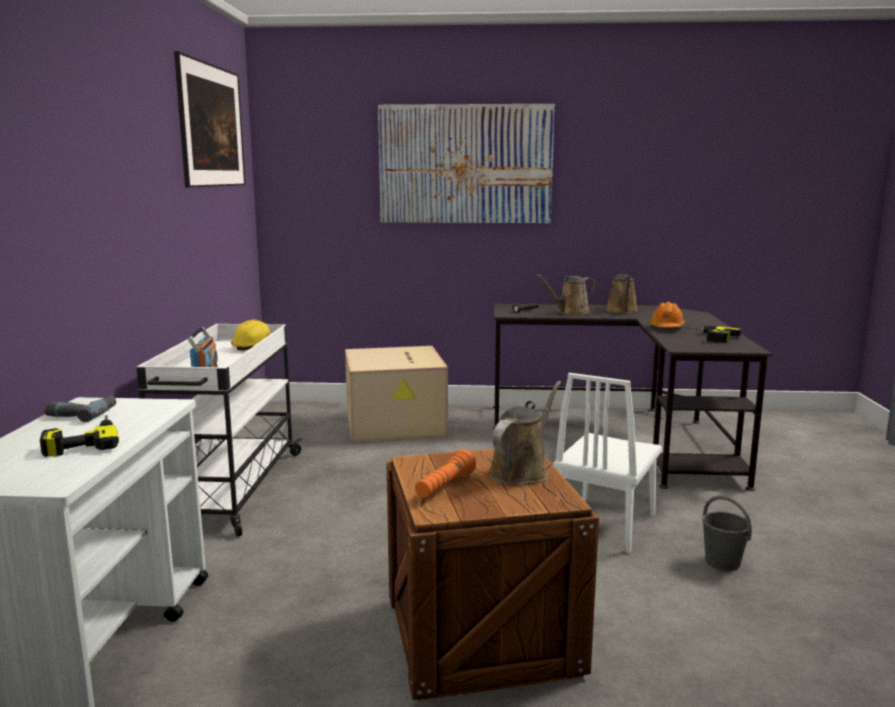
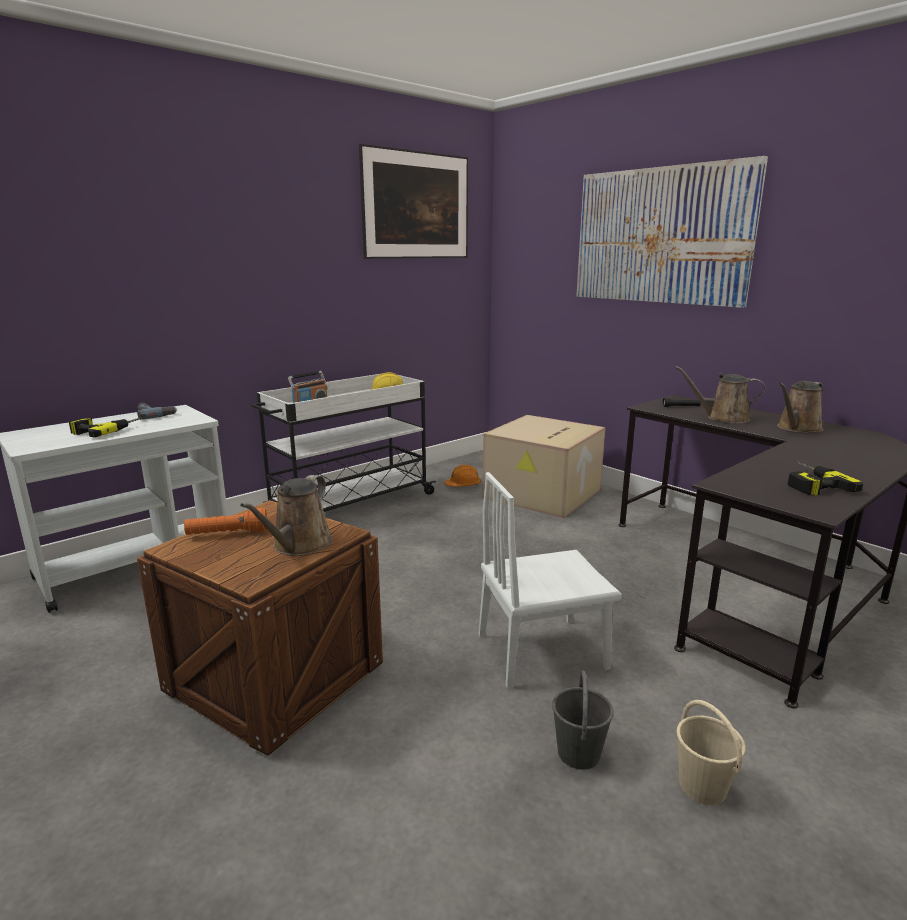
camera: 45 degrees right, 5 degrees up
brown watering can [488,381,561,485] -> brown watering can turned 120 degrees clockwise [240,475,333,556]
orange hard hat [650,302,685,328] -> orange hard hat moved to [445,465,481,487]
none -> beige bucket [677,700,746,805]

